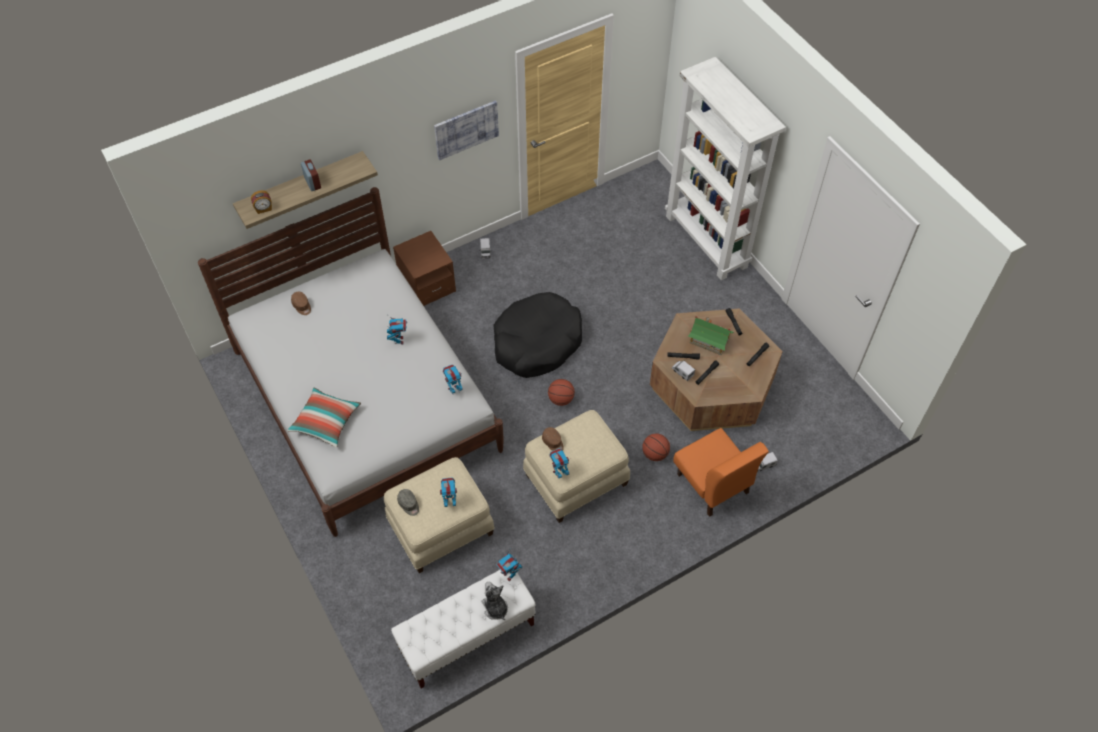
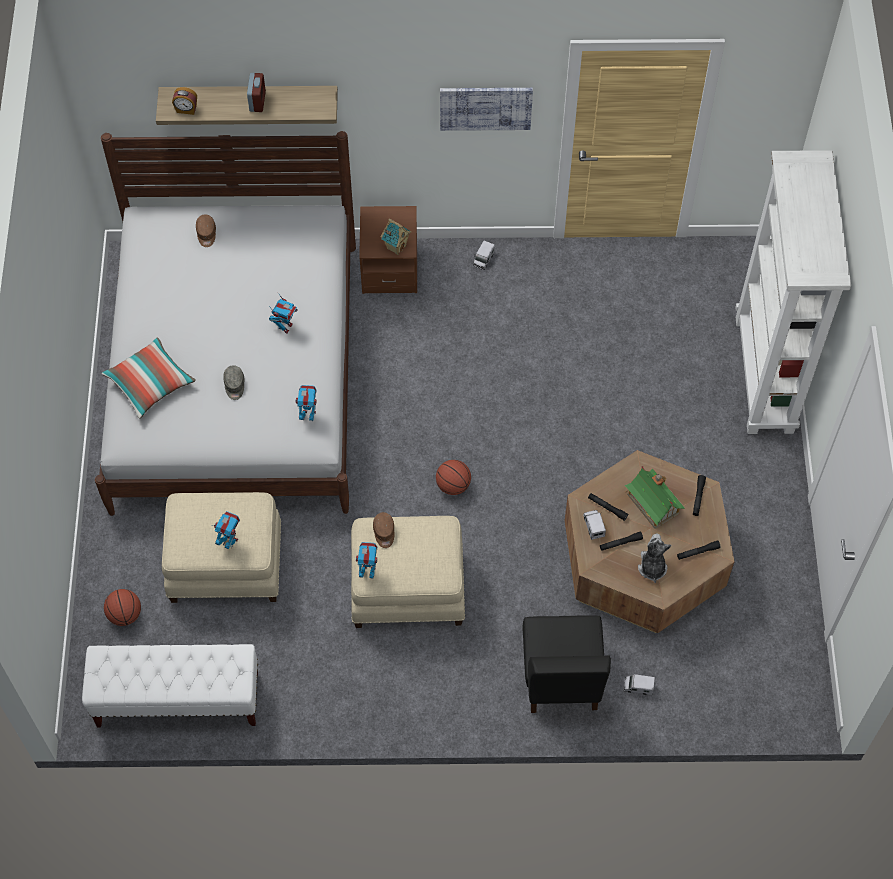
camera: 30 degrees right, 5 degrees up
grey cap [397,489,419,516] -> grey cap moved to [223,365,244,400]
plush toy [481,582,508,620] -> plush toy moved to [638,534,671,583]
black dog bed [494,292,582,378] -> none
toy robot [496,551,522,581] -> none
basketball [642,434,670,461] -> basketball moved to [104,589,141,626]
orange chair [673,428,769,517] -> black chair [523,615,611,713]
none -> toy house [381,218,411,255]

